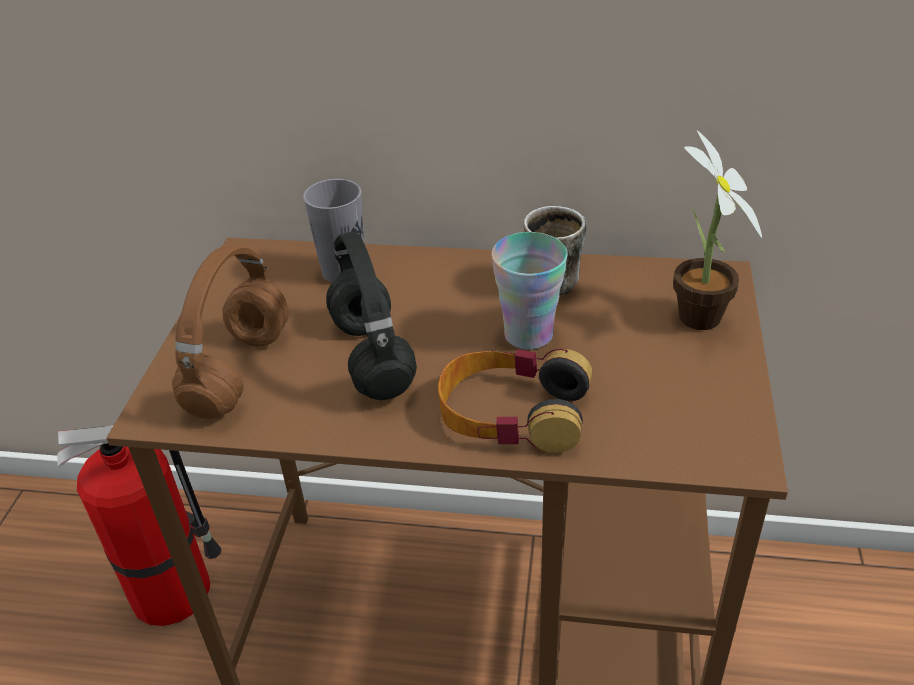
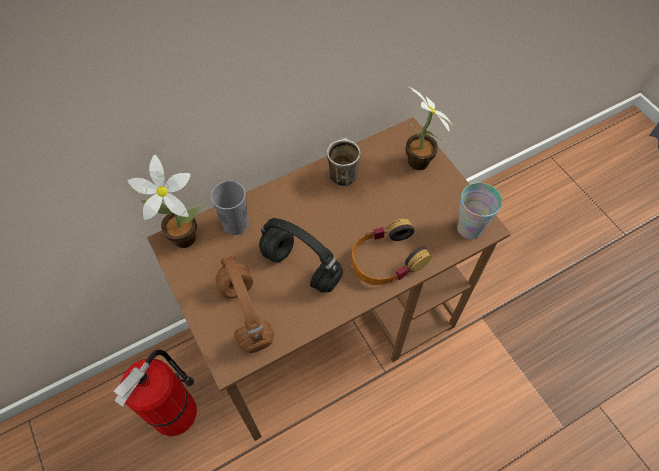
camera: 40 degrees left, 20 degrees up
cup [491,232,567,349] -> cup moved to [457,183,502,239]
none -> potted plant [128,154,200,248]

